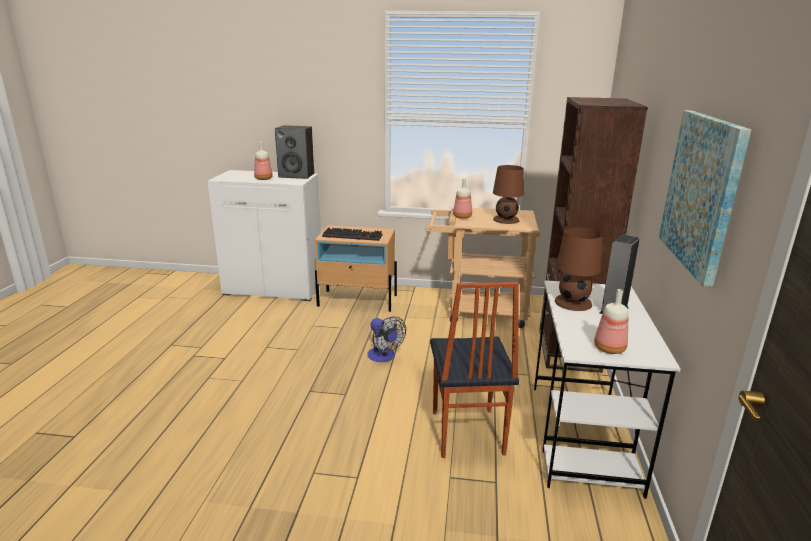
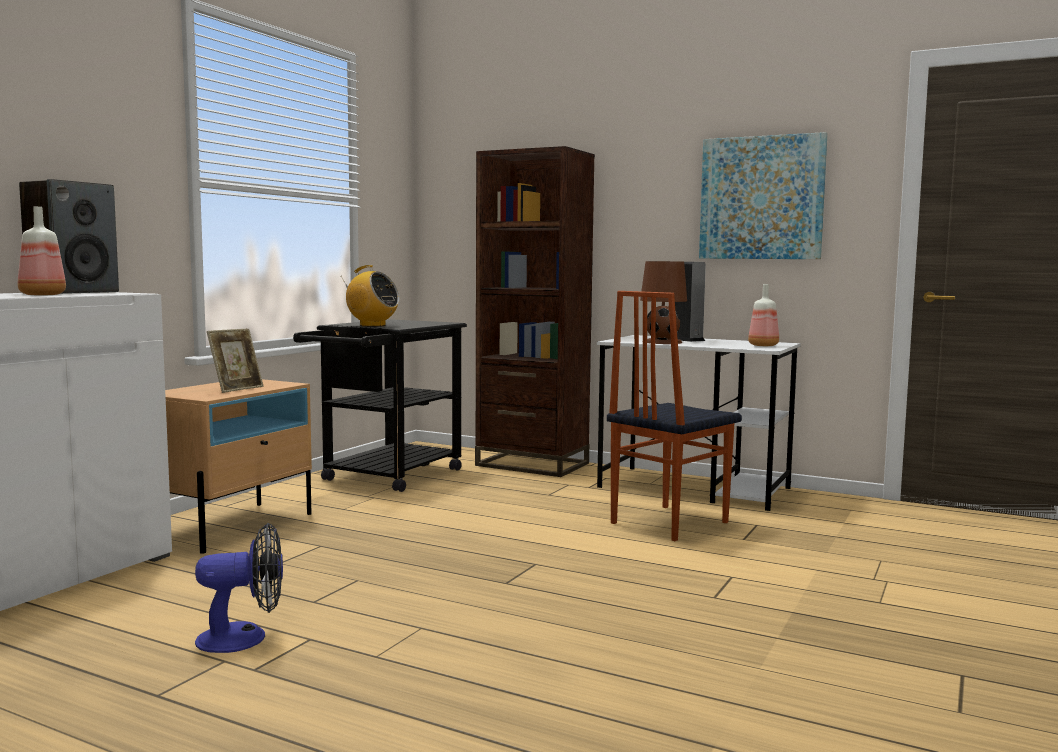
camera: 70 degrees left, 15 degrees down
keyboard [322,227,383,241] -> picture frame [207,329,264,393]
fan [367,316,406,362] -> fan moved to [195,523,283,653]
beige cart [426,208,540,328] -> black cart [293,319,467,492]
chair [430,282,519,458] -> chair turned 120 degrees clockwise [607,291,742,541]
bottle [453,179,472,219] -> radio [341,265,399,327]
brown table lamp [493,165,524,224] -> none

